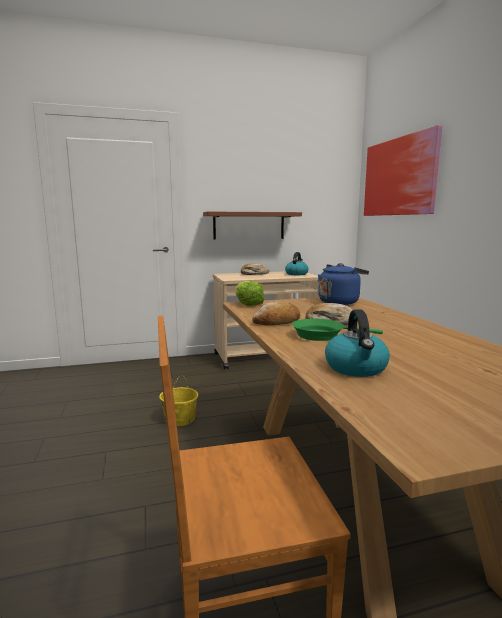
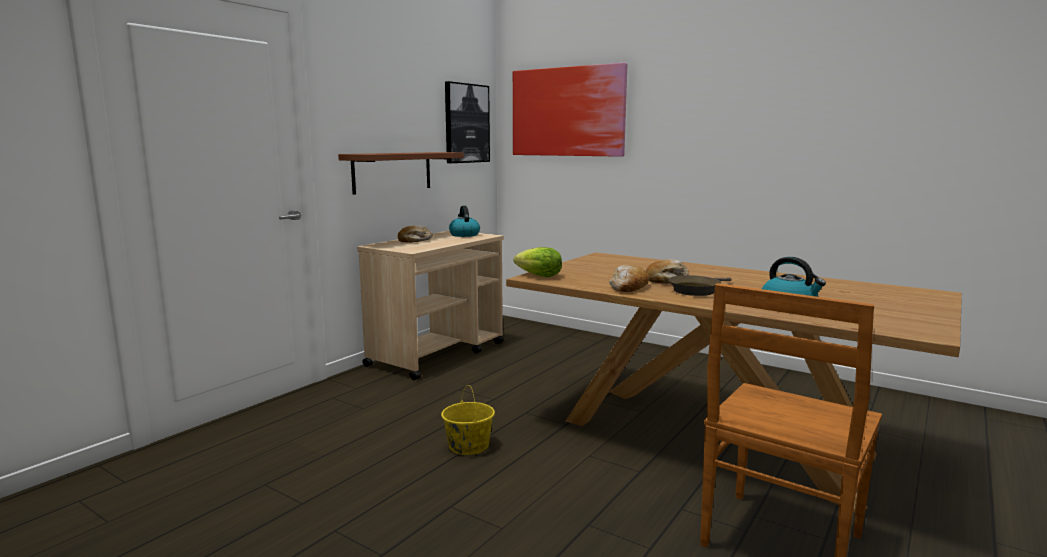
camera: 40 degrees left, 0 degrees up
green frying pan [292,318,383,341] -> brown frying pan [668,275,732,296]
blue kettle [318,263,369,305] -> none
none -> picture [445,81,490,163]

